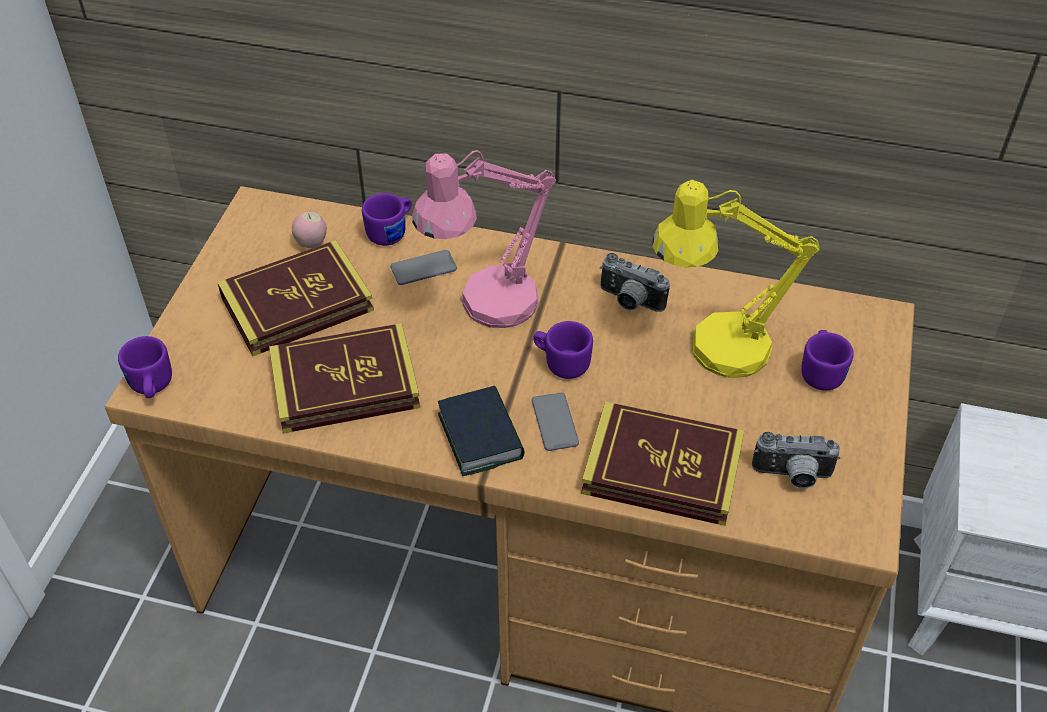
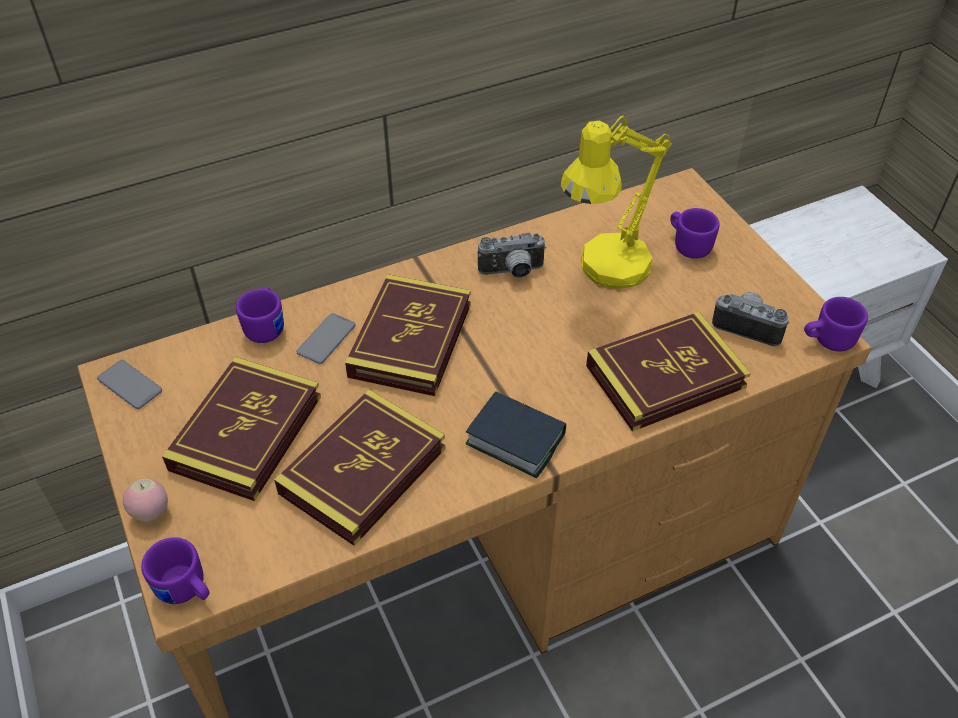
camera: 40 degrees left, 0 degrees up
apple [292,212,327,248] -> apple moved to [123,478,168,523]
pink table lamp [412,150,556,328] -> book [345,274,471,396]
phone [532,392,579,451] -> phone moved to [97,360,162,409]
purple mug [533,321,593,379] -> purple mug moved to [804,297,868,351]
camera [752,432,840,489] -> camera turned 120 degrees counterclockwise [712,292,789,346]

